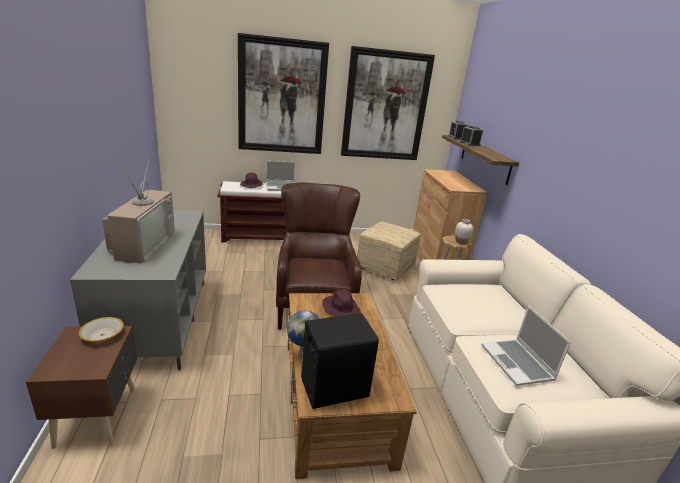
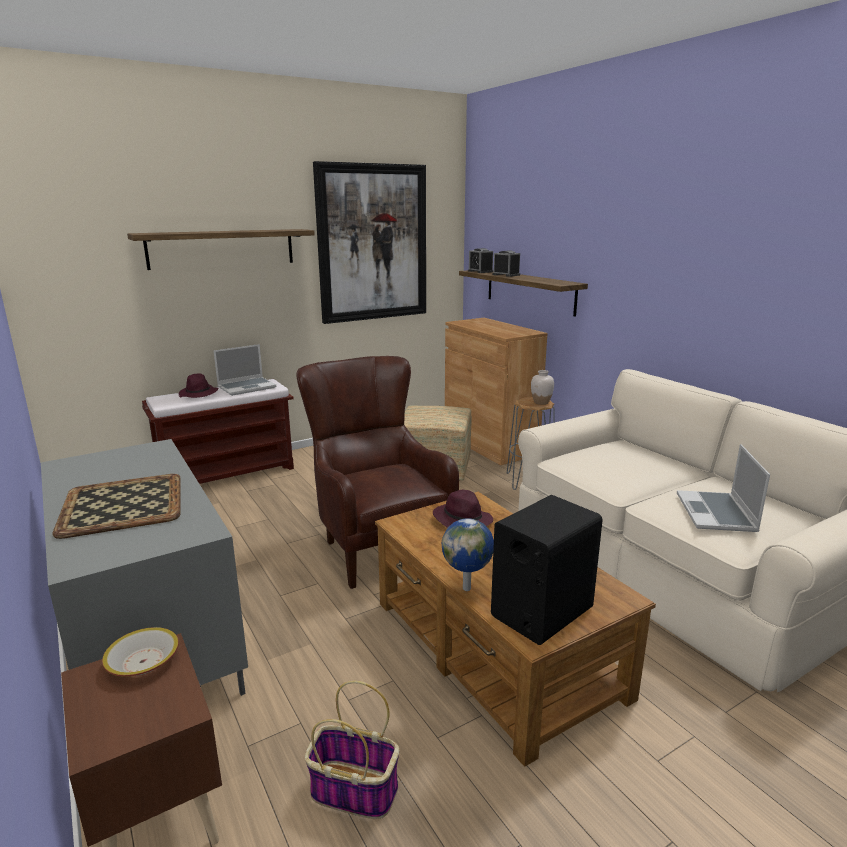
camera: 20 degrees left, 5 degrees down
television [102,157,175,264] -> tray [52,474,180,539]
picture [238,33,329,154] -> shelf [127,229,315,270]
laptop [482,306,571,386] -> laptop turned 45 degrees clockwise [677,444,770,532]
none -> basket [305,681,399,819]

